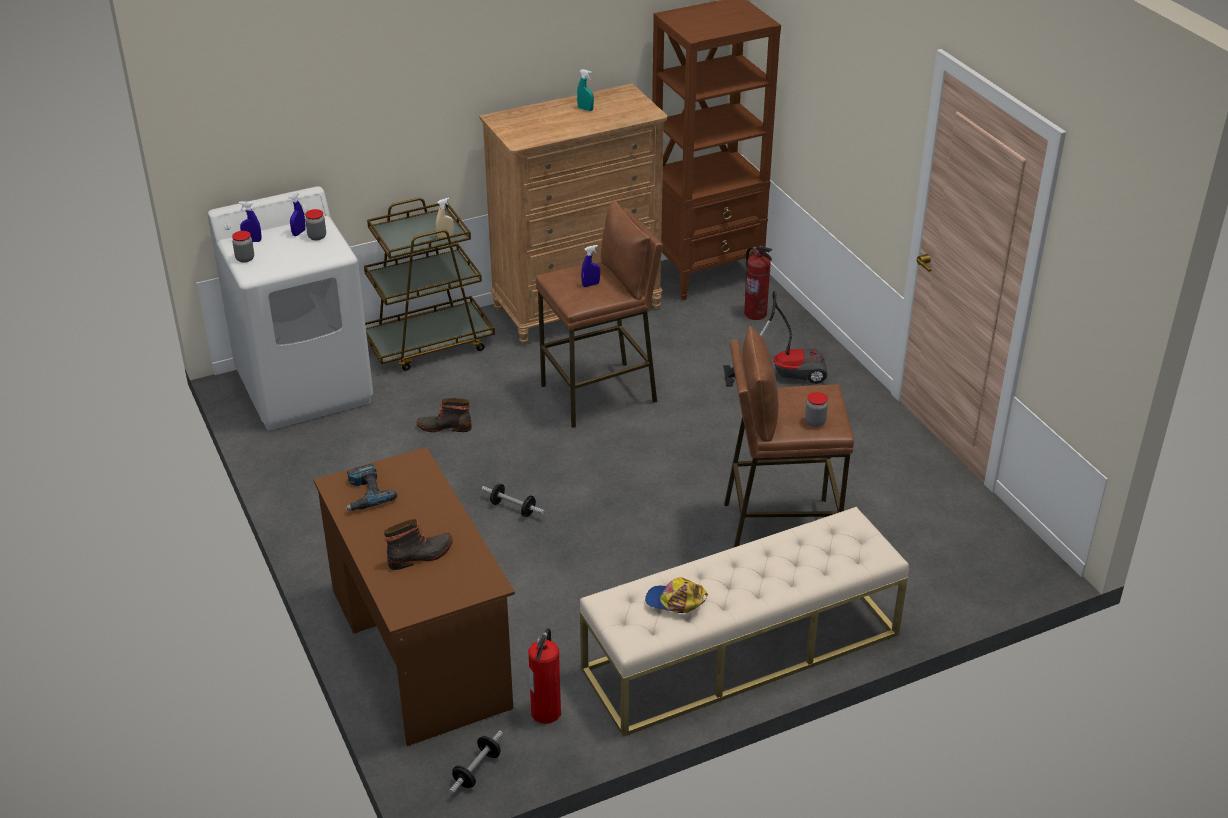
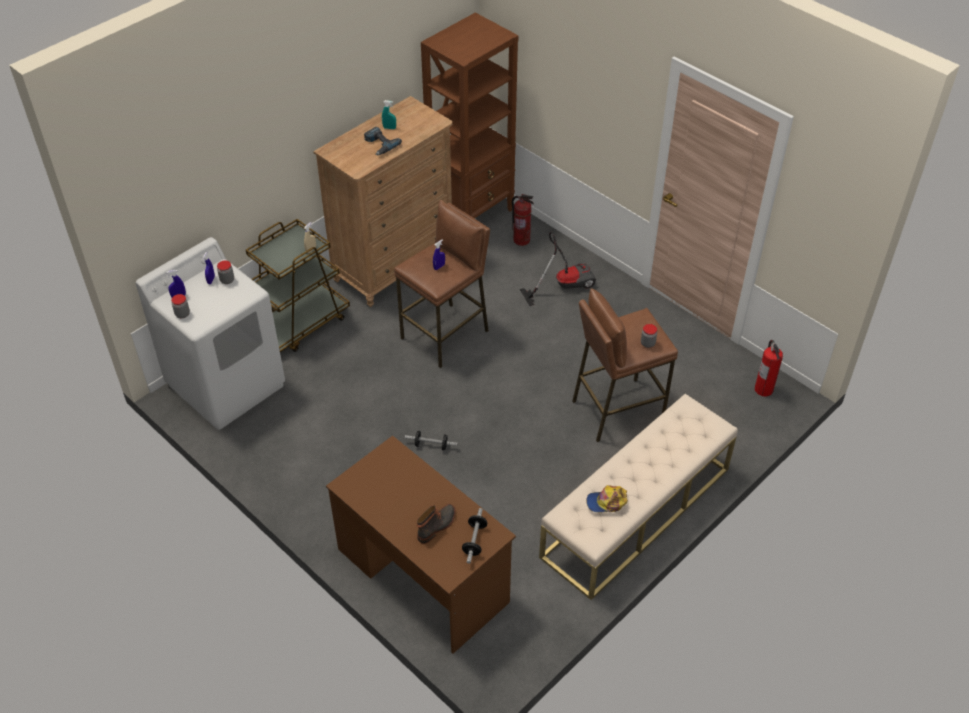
camera: 20 degrees left, 10 degrees up
power drill [345,464,397,511] -> power drill moved to [364,127,402,155]
boot [416,398,472,433] -> none
dumbbell [449,731,503,794] -> dumbbell moved to [462,508,487,564]
fire extinguisher [529,628,561,724] -> fire extinguisher moved to [755,340,783,397]

